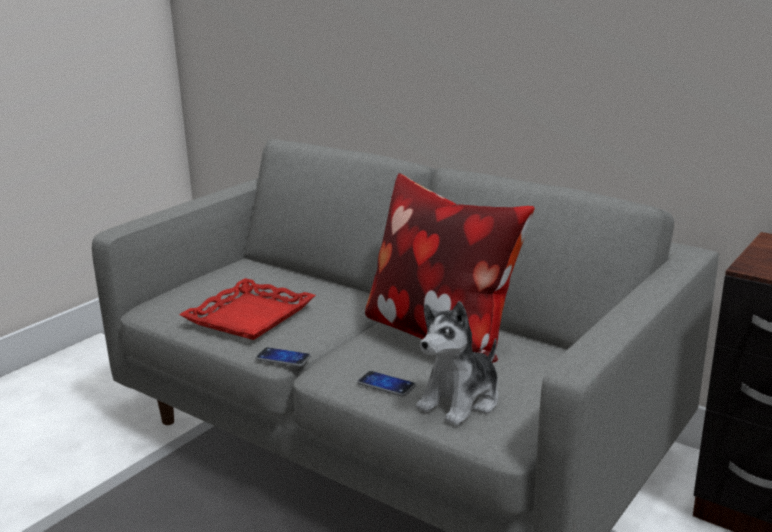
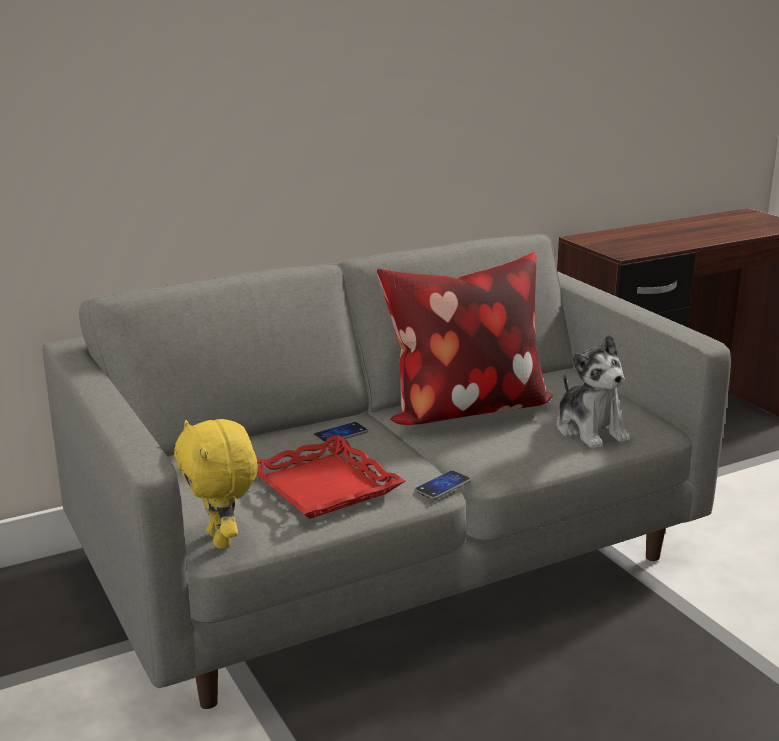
camera: 65 degrees left, 0 degrees up
phone [357,371,416,397] -> phone moved to [313,422,368,444]
none -> yellow plush toy [174,419,258,549]

